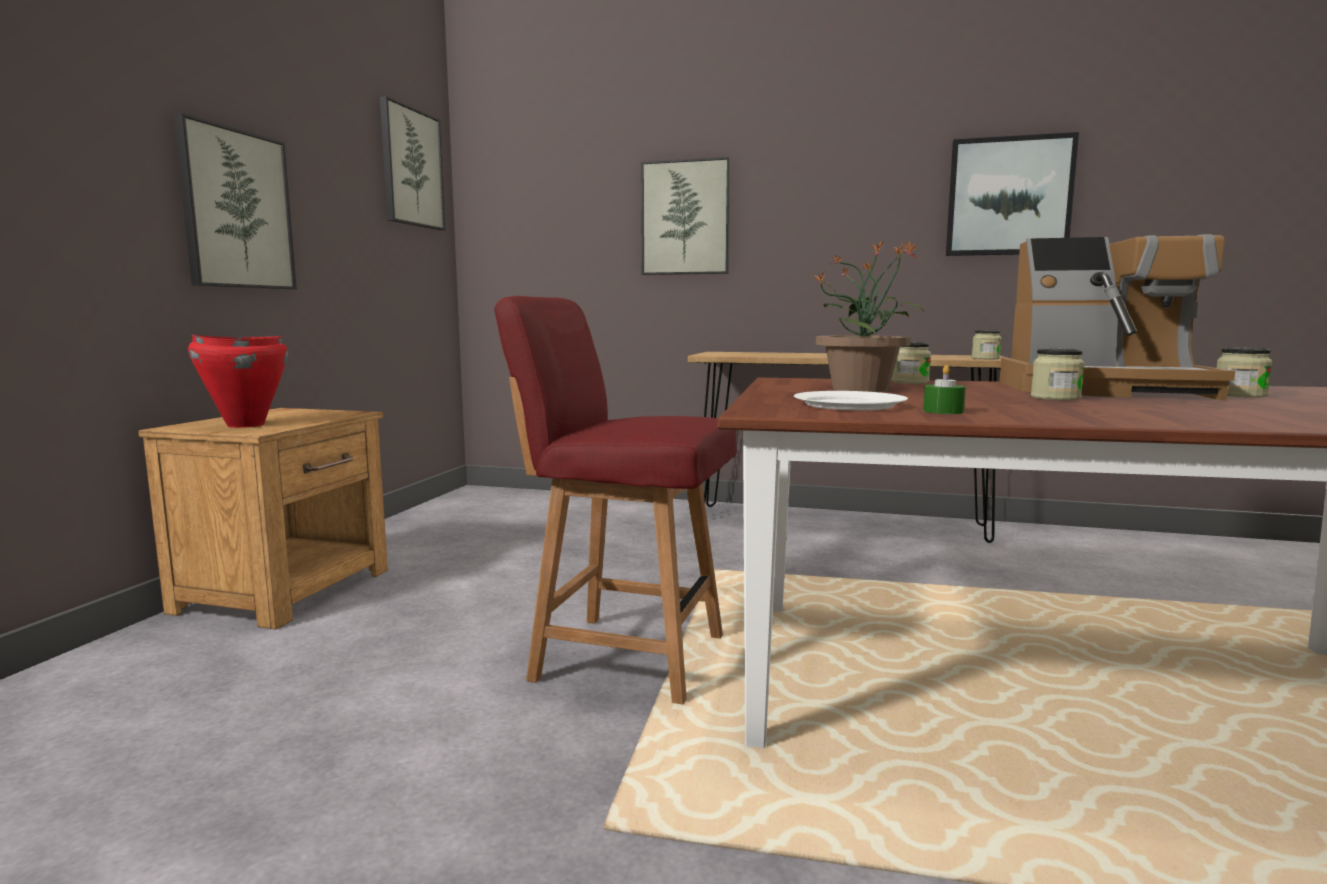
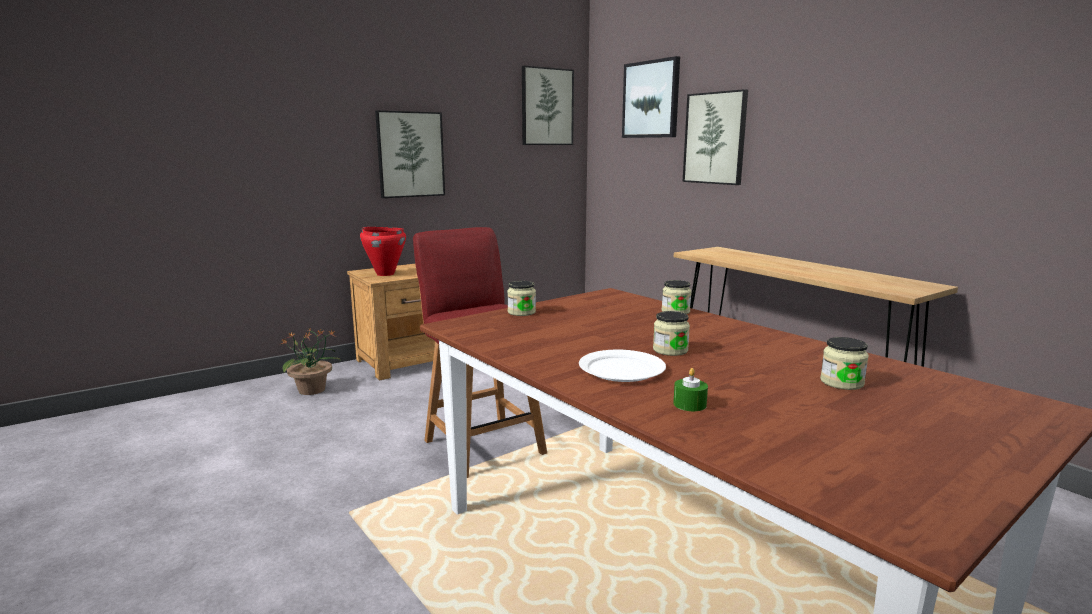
camera: 40 degrees right, 5 degrees up
white plate [794,391,908,410] -> white plate moved to [579,350,666,382]
potted plant [814,240,925,392] -> potted plant moved to [281,328,340,395]
green candle [923,365,966,414] -> green candle moved to [673,368,708,411]
picture [946,132,1079,256] -> picture moved to [622,56,680,138]
jar [971,330,1001,359] -> jar moved to [507,281,536,316]
coffee machine [999,234,1235,400] -> none

